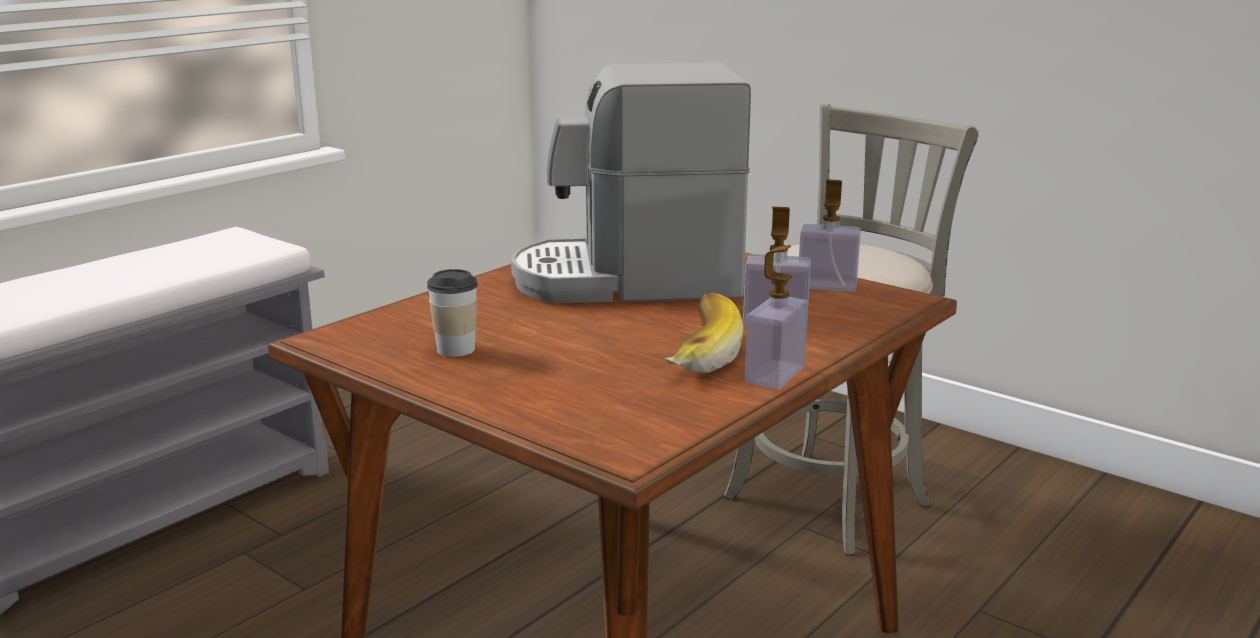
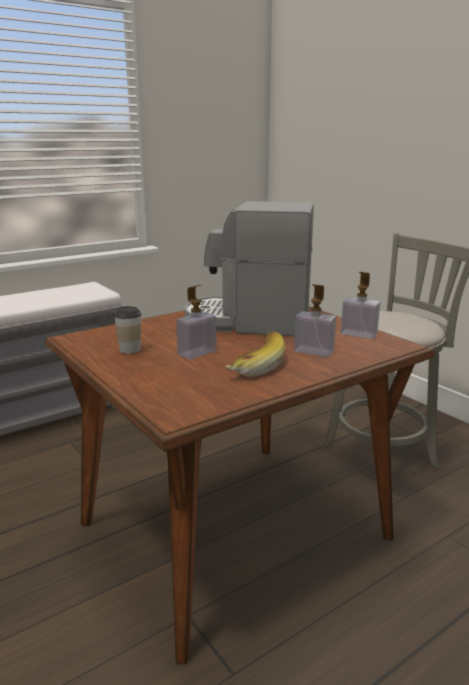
camera: 15 degrees right, 0 degrees up
soap dispenser [745,245,808,389] -> soap dispenser moved to [176,285,217,359]

